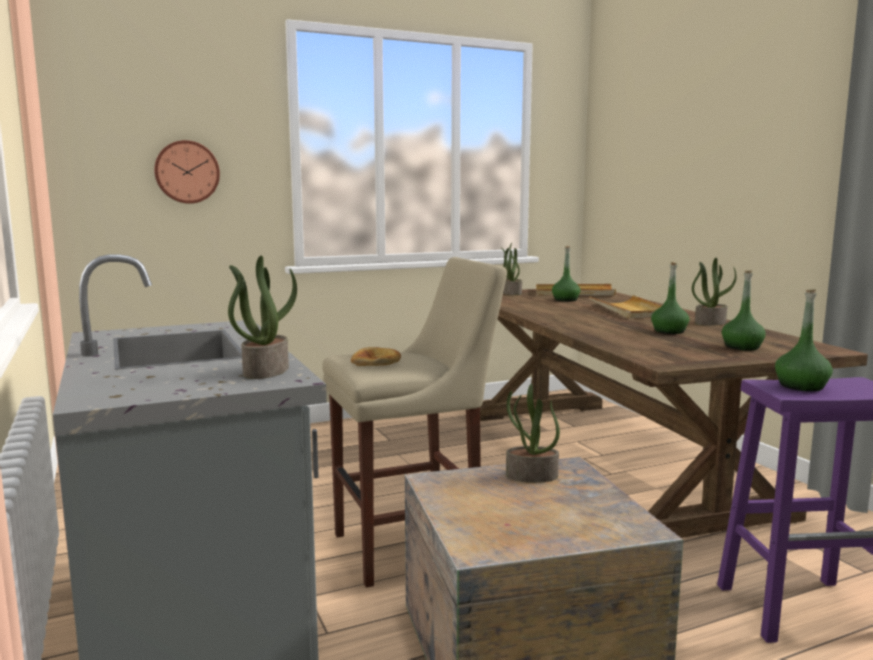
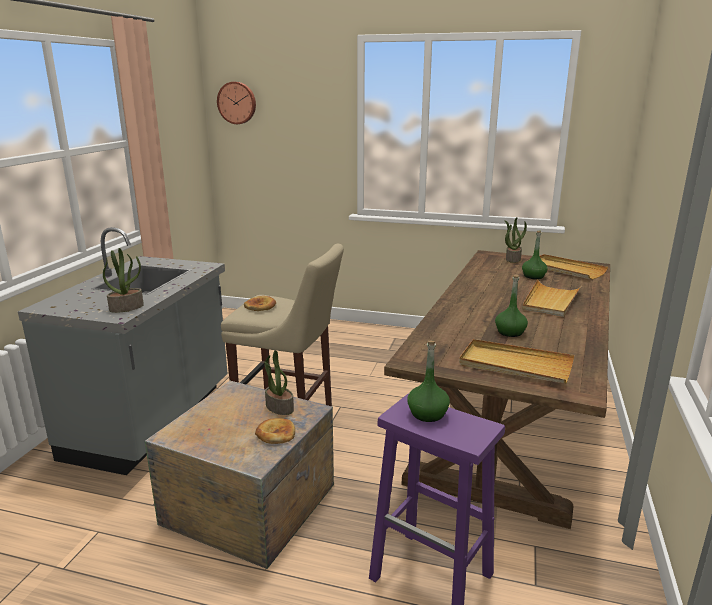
camera: 40 degrees right, 10 degrees up
wall clock [154,140,220,204] -> wall clock moved to [217,82,256,124]
potted plant [692,258,737,326] -> none
green bottle [722,270,766,351] -> beige tray [459,339,574,383]
none -> bread [255,418,295,444]

